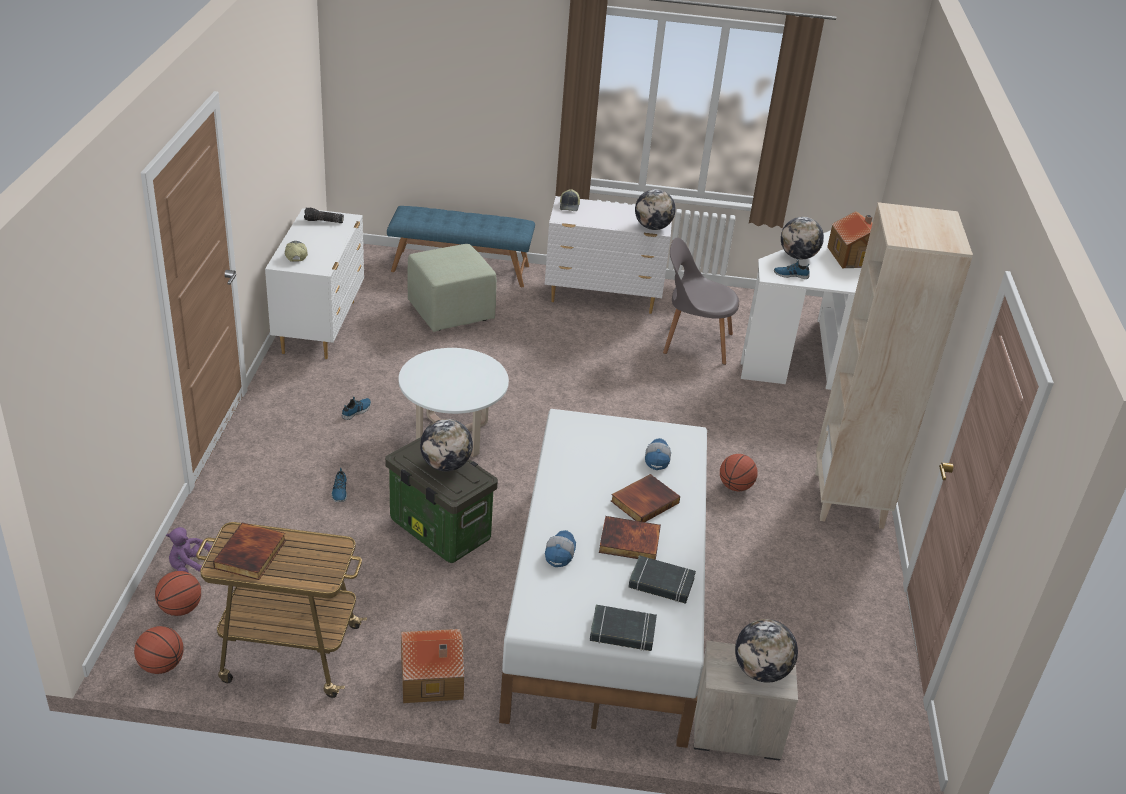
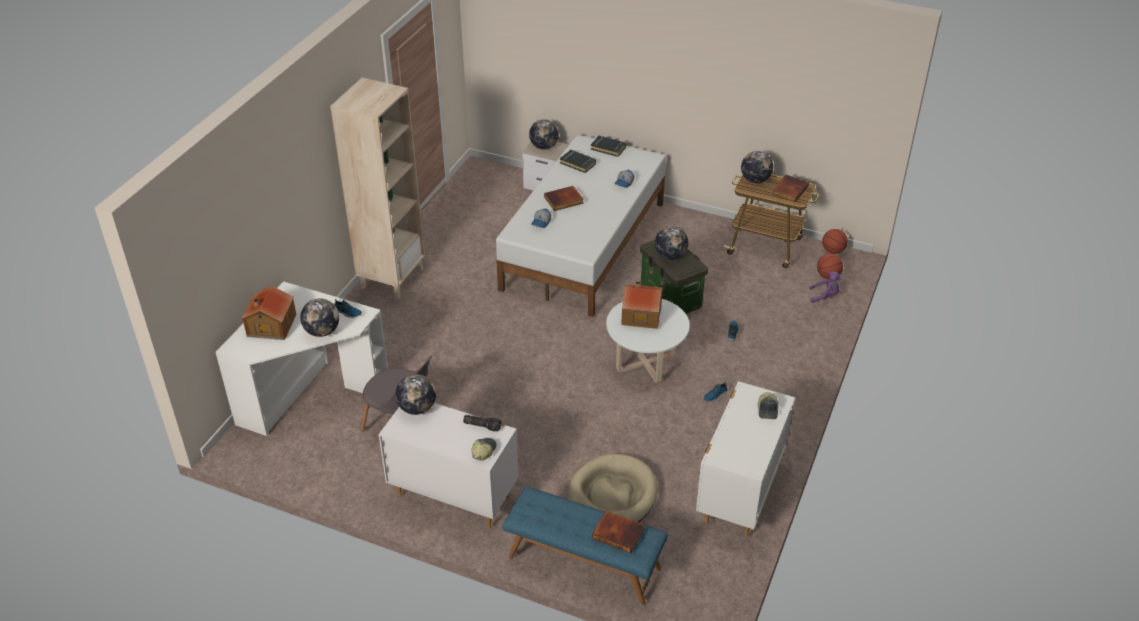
camera: 160 degrees left, 5 degrees up
flashlight [304,208,344,223] -> flashlight moved to [463,415,501,431]
toy house [401,629,465,703] -> toy house moved to [621,281,663,329]
green ottoman [407,244,497,332] -> beige dog bed [567,454,657,522]
book [599,516,661,560] -> book moved to [592,510,644,553]
basketball [720,454,758,491] -> none
none -> globe [741,151,773,183]

